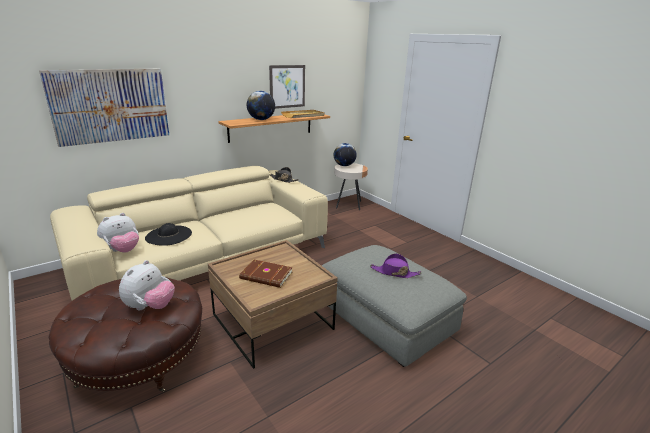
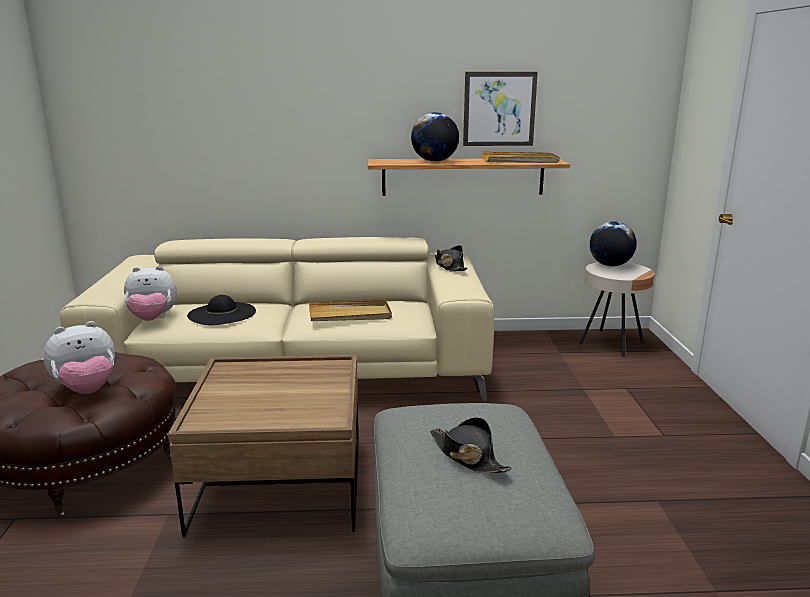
camera: 35 degrees right, 5 degrees down
picture [39,69,169,147] -> none
brown book [239,260,293,288] -> none
purple hat [370,253,421,278] -> black hat [430,417,512,473]
none -> beige tray [309,300,392,321]

